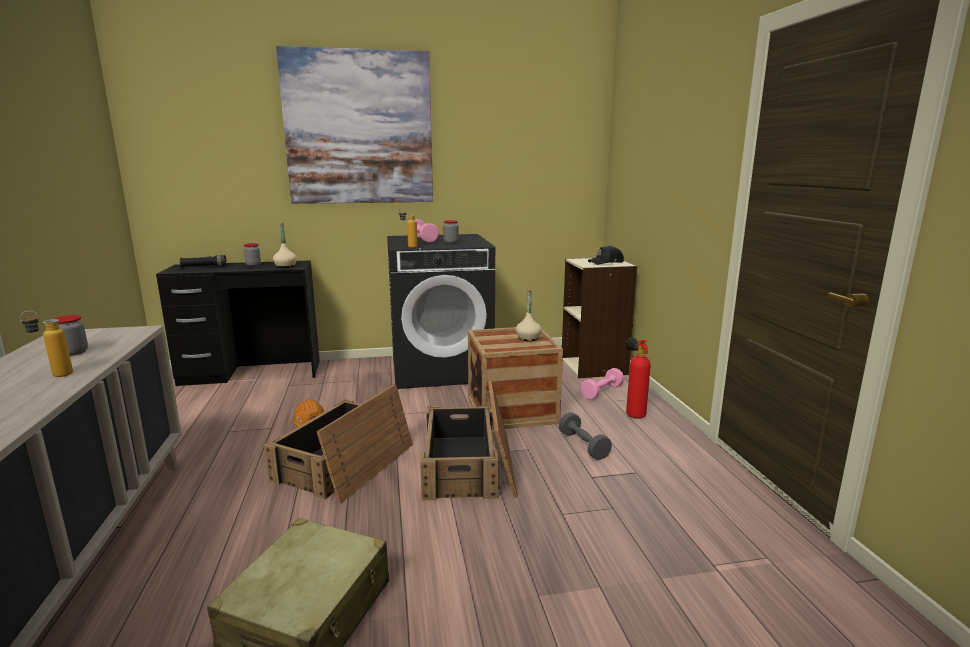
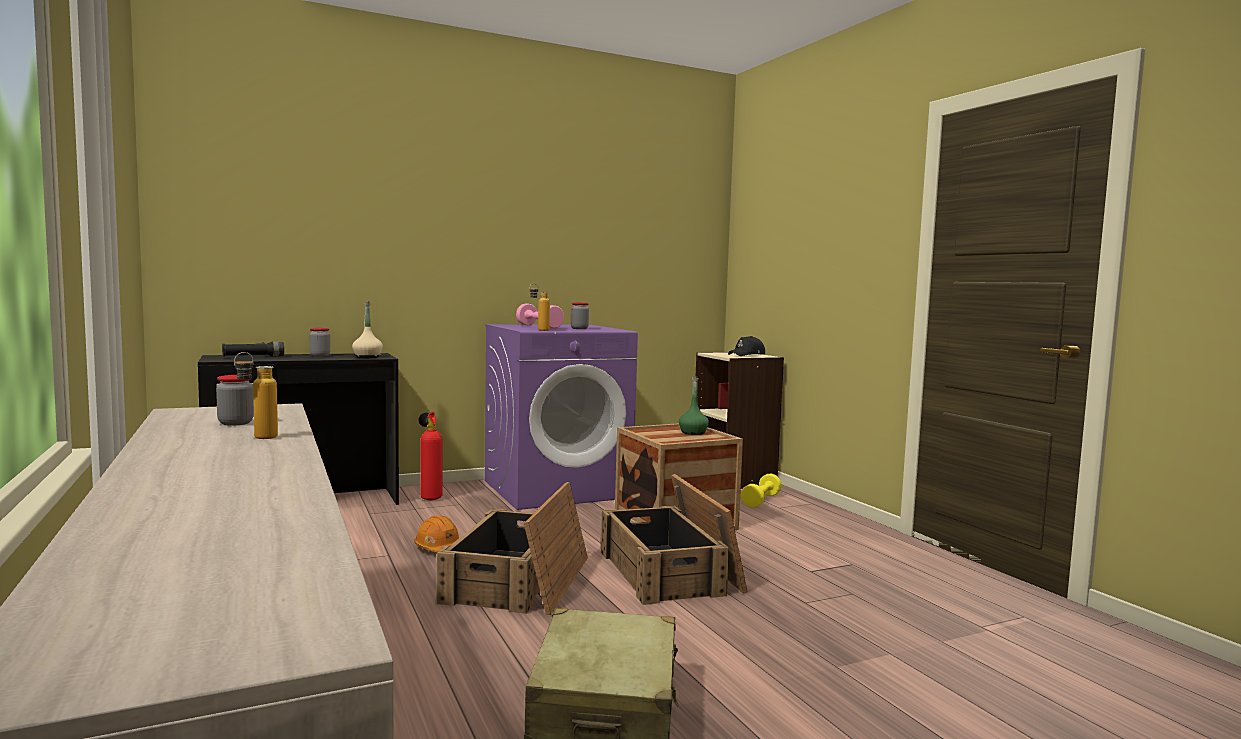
camera: 15 degrees left, 10 degrees down
picture [276,46,433,204] -> none
black washing machine [387,234,495,389] -> purple washing machine [485,324,638,510]
beige bottle [516,290,542,341] -> green bottle [679,376,709,435]
grey dumbbell [559,412,612,460] -> none
pink dumbbell [580,368,624,399] -> yellow dumbbell [741,474,782,508]
fire extinguisher [625,337,651,418] -> fire extinguisher moved to [418,412,443,500]

